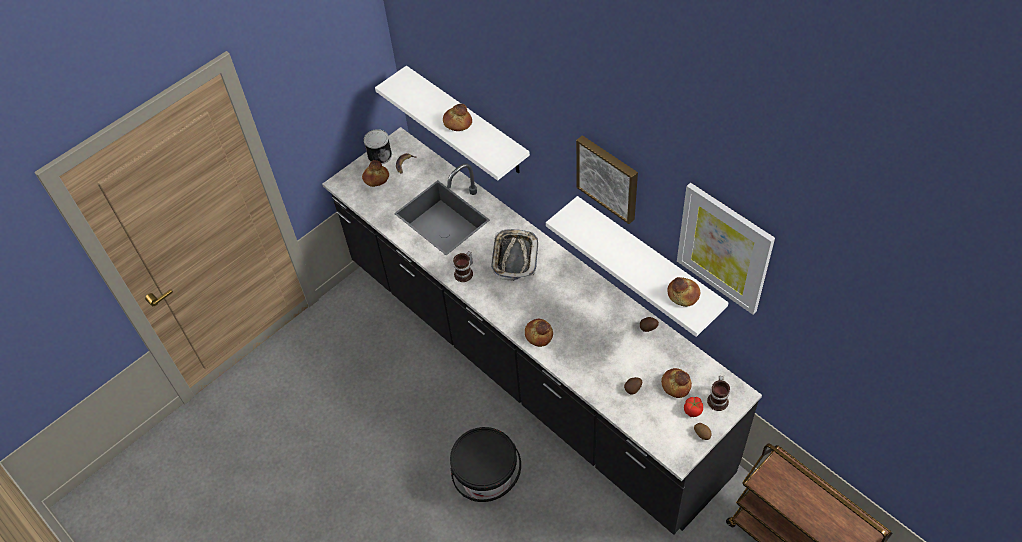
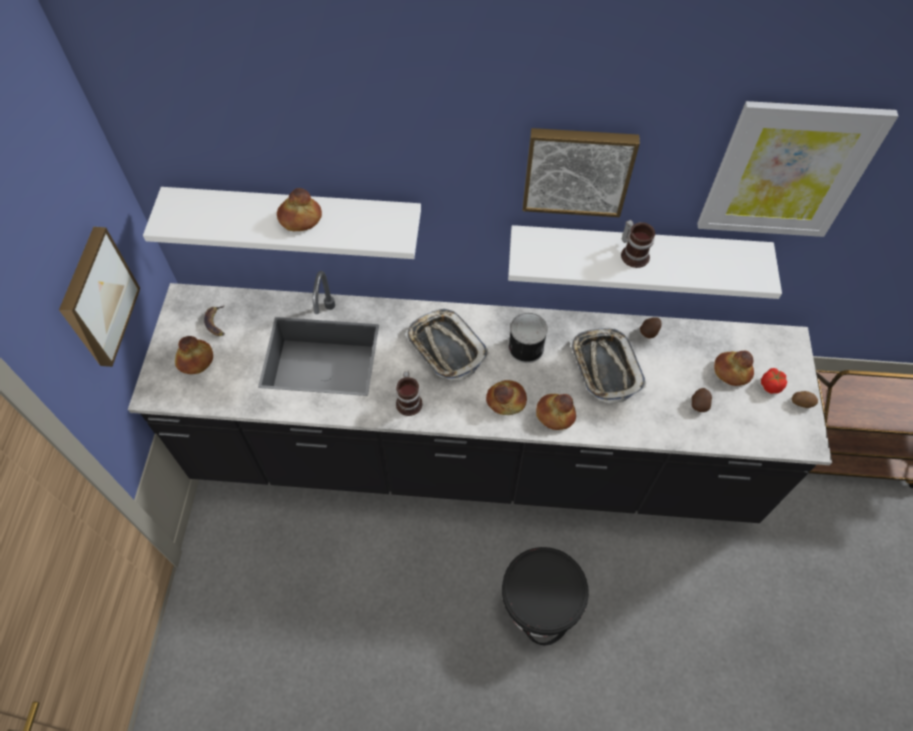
camera: 45 degrees left, 5 degrees up
can [363,129,392,164] -> can moved to [508,313,548,363]
bread [667,277,700,307] -> bread moved to [486,380,527,415]
mug [707,376,730,411] -> mug moved to [621,220,655,268]
none -> picture [59,227,140,367]
none -> tray [570,328,646,404]

